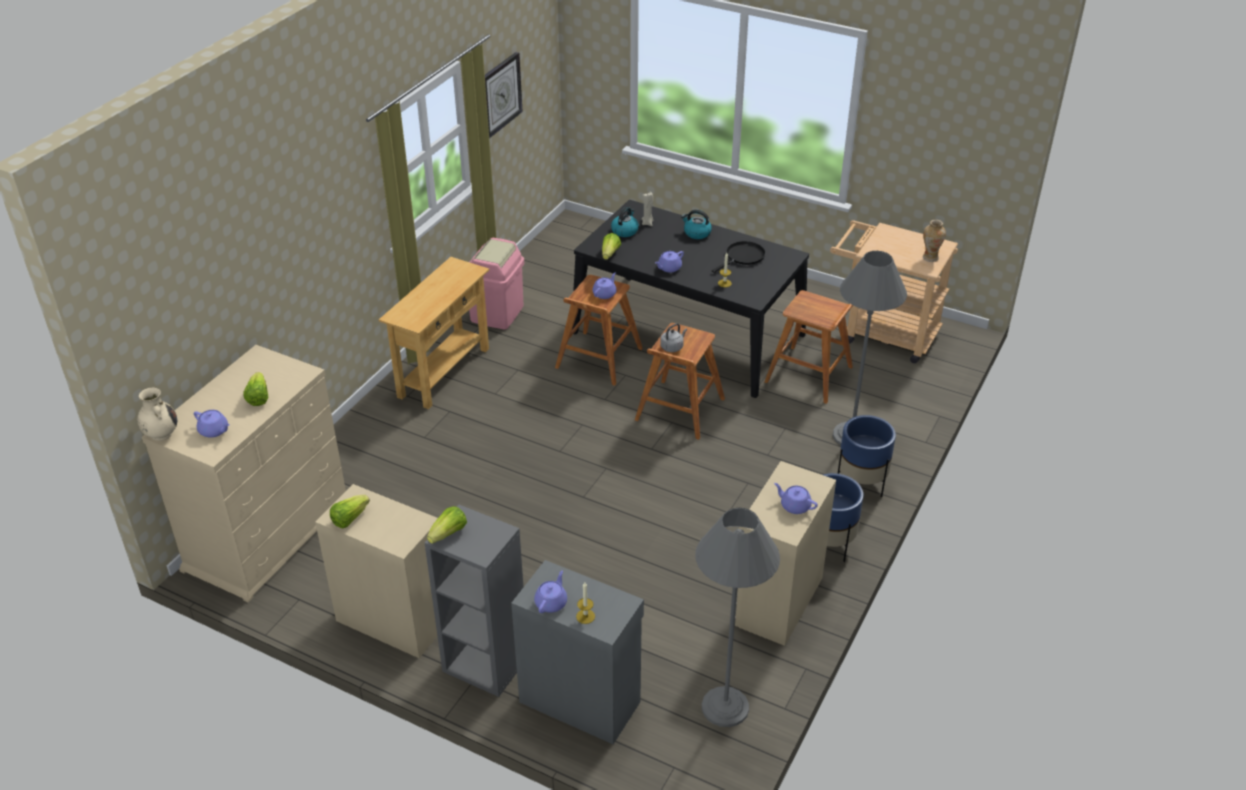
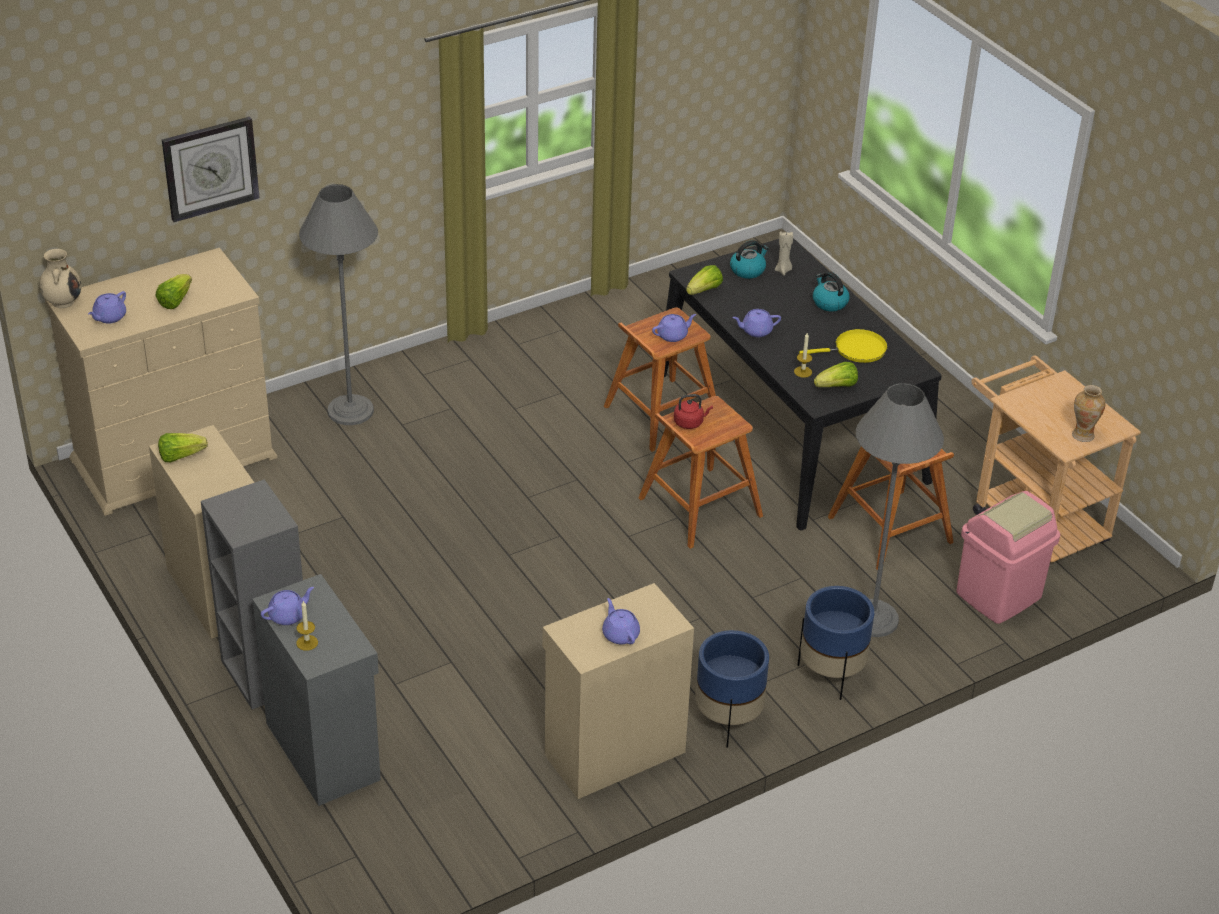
camera: 30 degrees right, 0 degrees up
purple teapot [194,410,230,438] -> purple teapot turned 60 degrees clockwise [88,291,126,323]
beige console table [379,257,489,409] -> none
lettuce [427,506,467,544] -> lettuce moved to [814,362,858,387]
pink trash can [469,238,524,329] -> pink trash can moved to [956,491,1060,624]
wall clock [485,52,523,138] -> wall clock moved to [162,117,260,222]
grey kettle [660,323,687,352] -> red kettle [674,394,713,429]
grey floor lamp [695,508,780,727] -> grey floor lamp moved to [299,184,378,425]
black frying pan [712,241,765,273] -> yellow frying pan [799,329,888,363]

